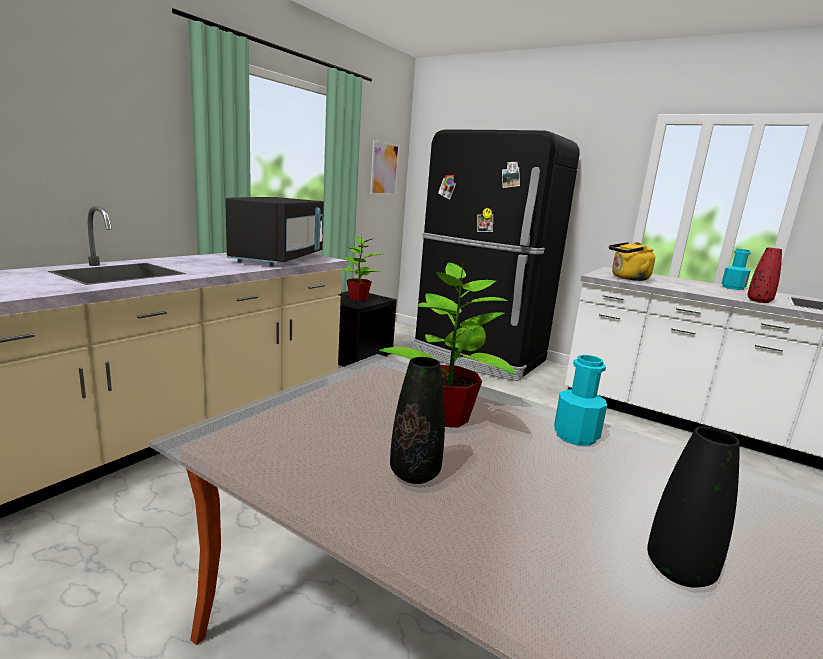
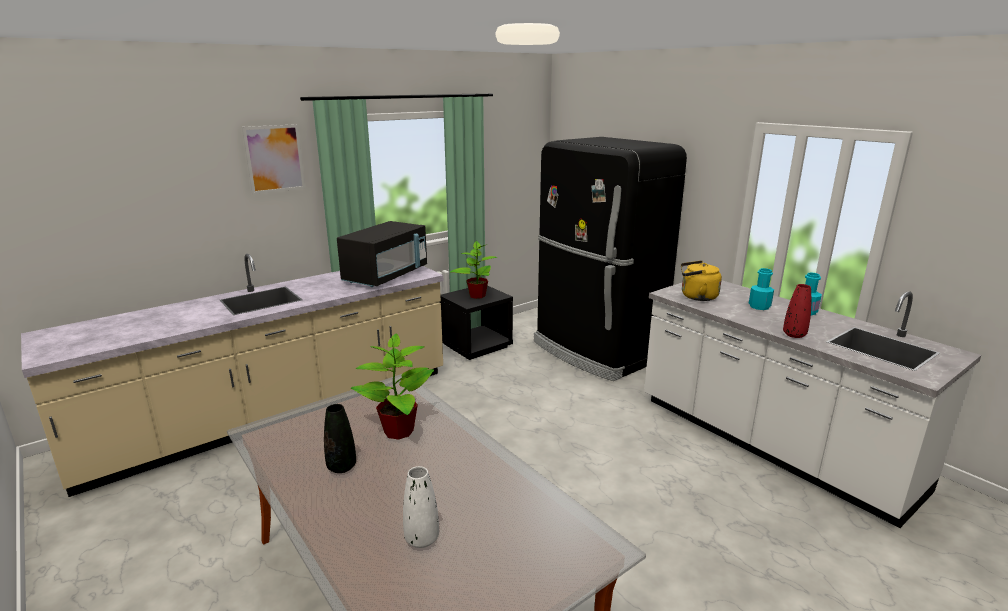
camera: 20 degrees right, 5 degrees up
picture [370,140,400,196] -> picture moved to [242,124,306,194]
turquoise bottle [554,355,607,446] -> turquoise bottle moved to [749,268,774,310]
black vase [647,427,740,588] -> white vase [403,466,439,548]

